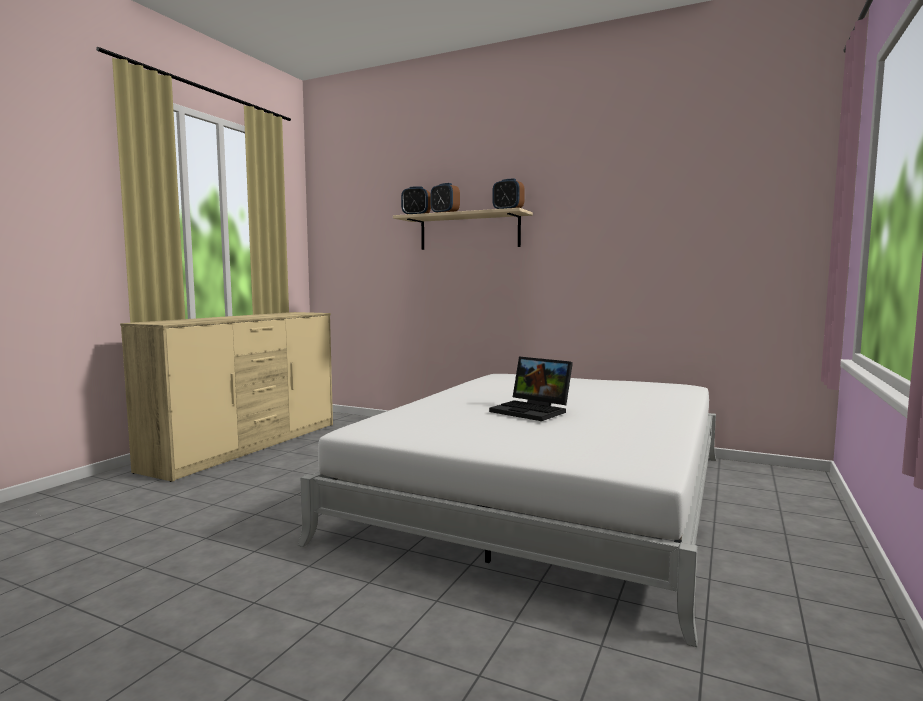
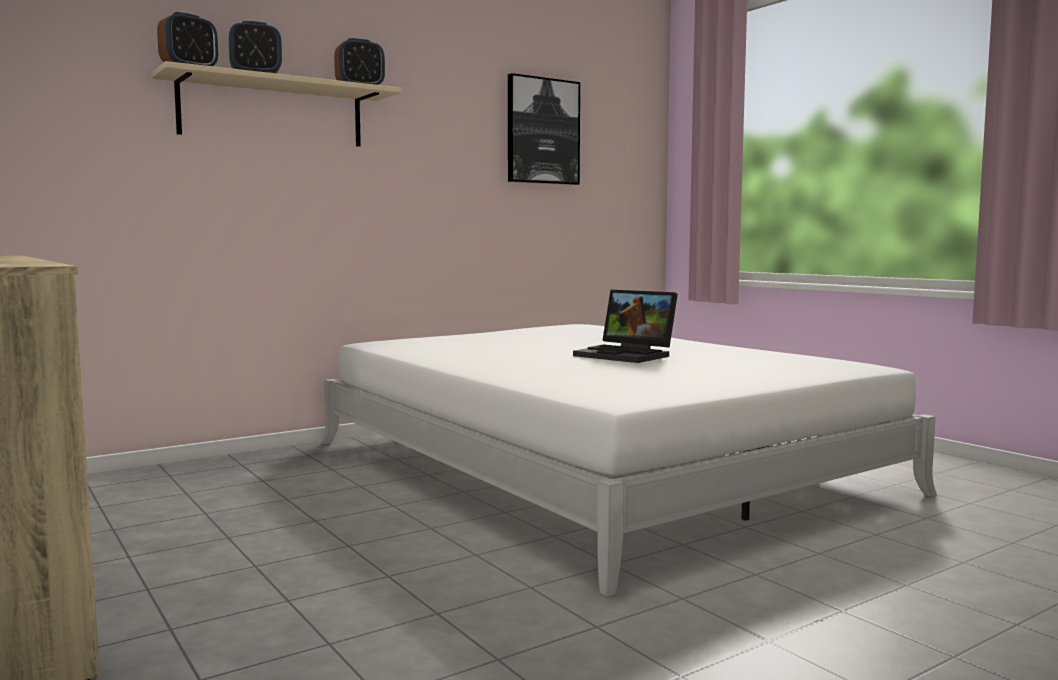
camera: 60 degrees left, 0 degrees up
laptop [489,357,573,421] -> laptop turned 60 degrees clockwise [573,290,678,363]
none -> picture [508,73,580,185]

